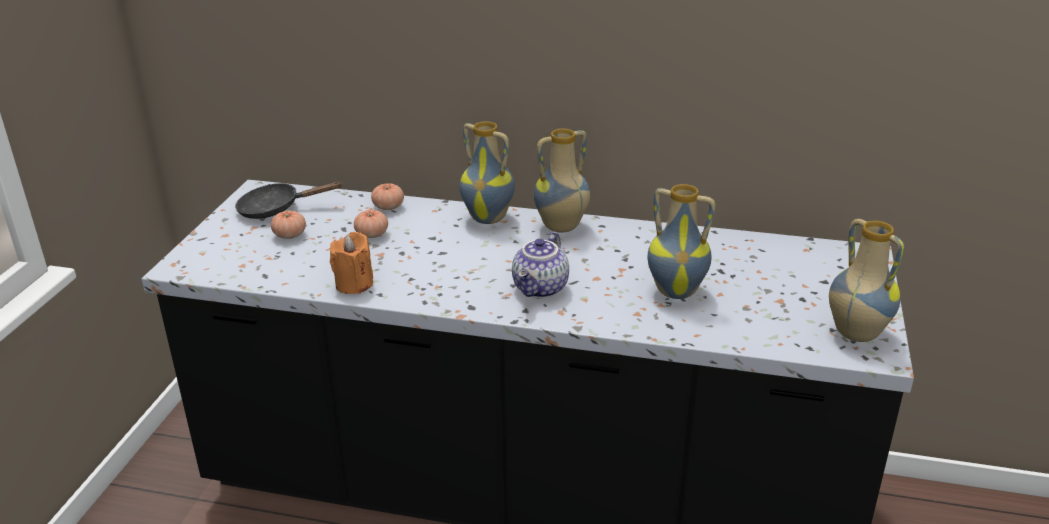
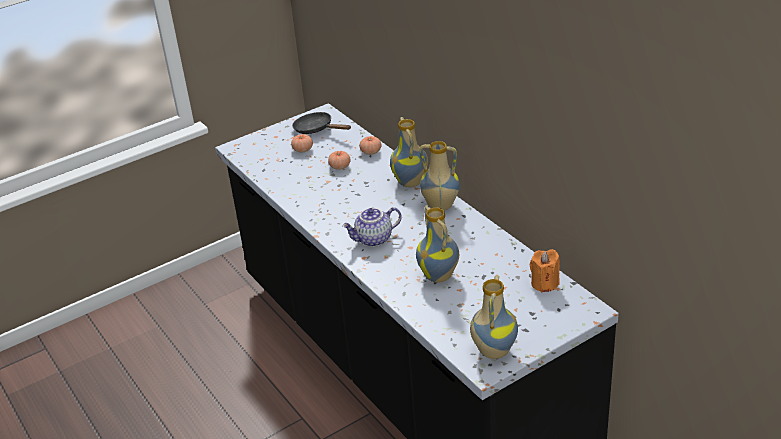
camera: 45 degrees right, 5 degrees up
orange candle [330,232,373,294] -> orange candle moved to [530,249,560,292]

